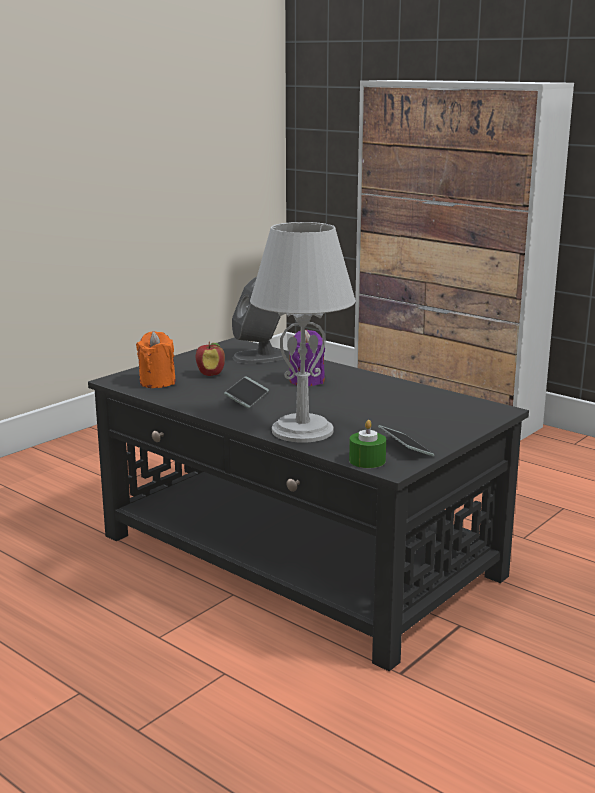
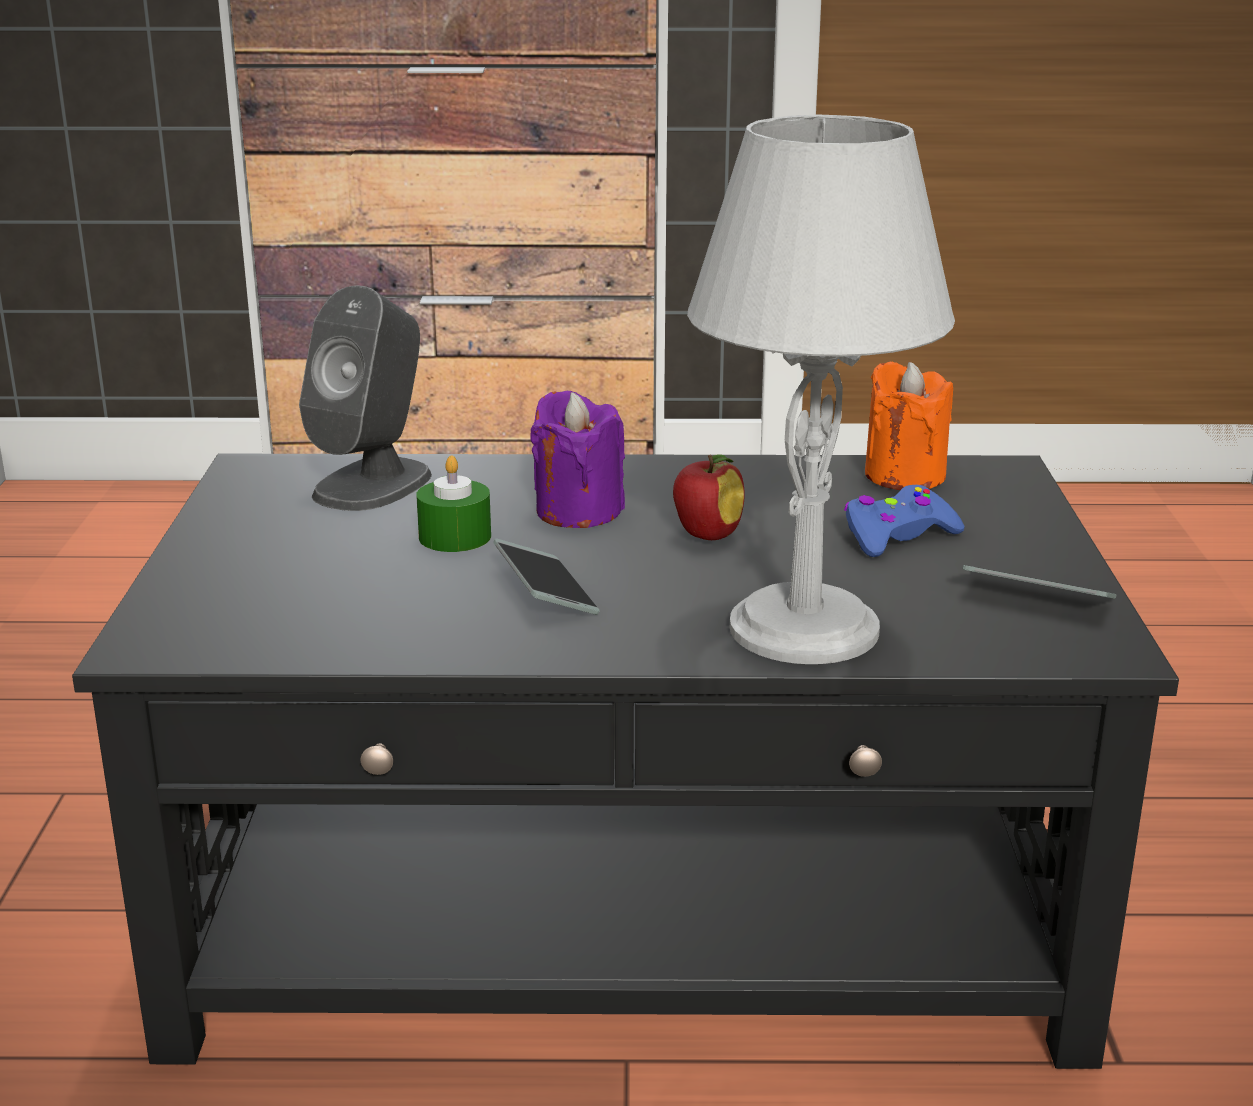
camera: 40 degrees left, 5 degrees up
orange candle [136,331,176,388] -> orange candle moved to [865,362,953,490]
apple [195,342,225,376] -> apple moved to [673,454,745,540]
green candle [349,420,386,468] -> green candle moved to [416,455,491,552]
none -> blue game controller [844,485,965,557]

